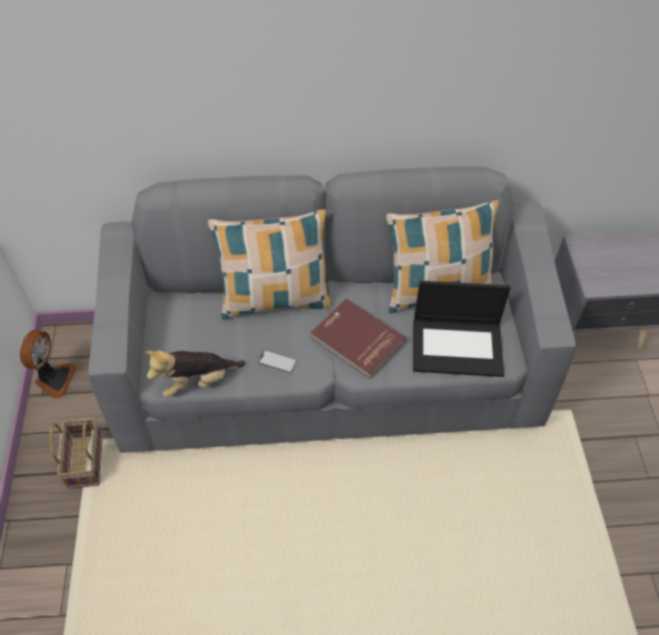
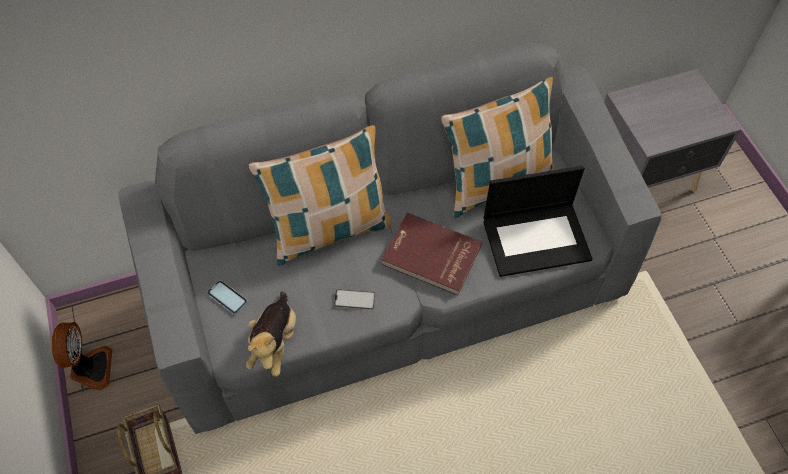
camera: 15 degrees left, 5 degrees up
plush toy [145,350,245,397] -> plush toy turned 45 degrees counterclockwise [246,292,296,377]
none -> phone [207,280,248,315]

